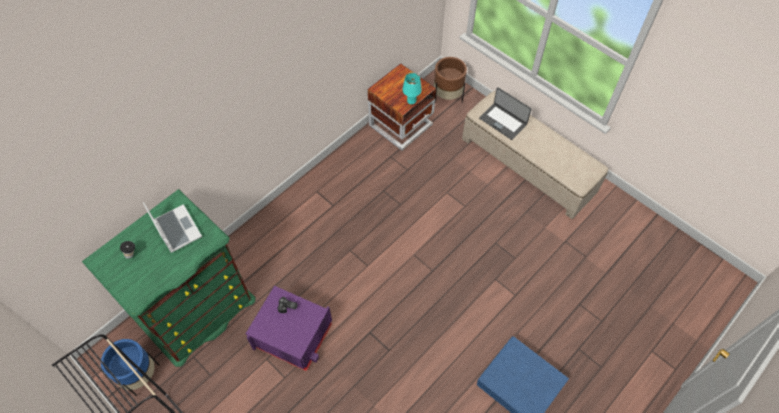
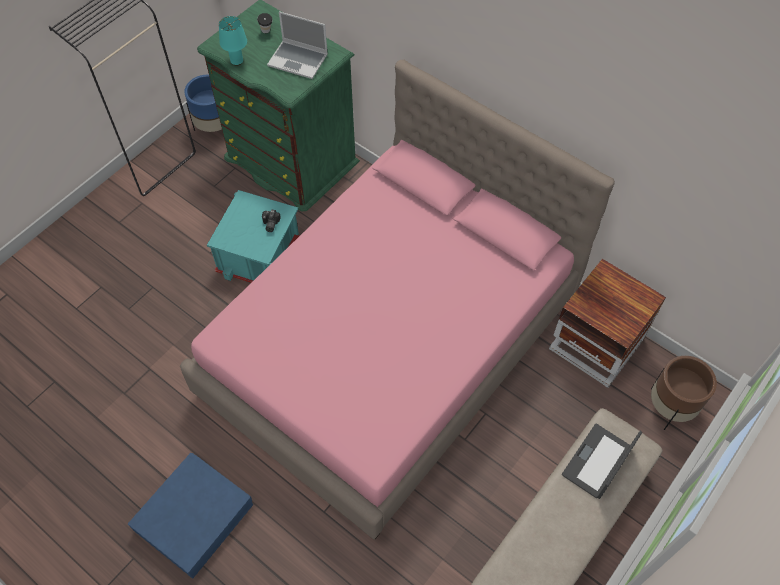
camera: 85 degrees right, 0 degrees up
laptop [143,202,202,253] -> laptop turned 60 degrees clockwise [267,11,328,79]
purple storage box [245,286,332,372] -> turquoise storage box [207,190,300,283]
turquoise table lamp [402,73,422,105] -> turquoise table lamp moved to [219,16,247,66]
none -> pink bed [180,60,615,539]

